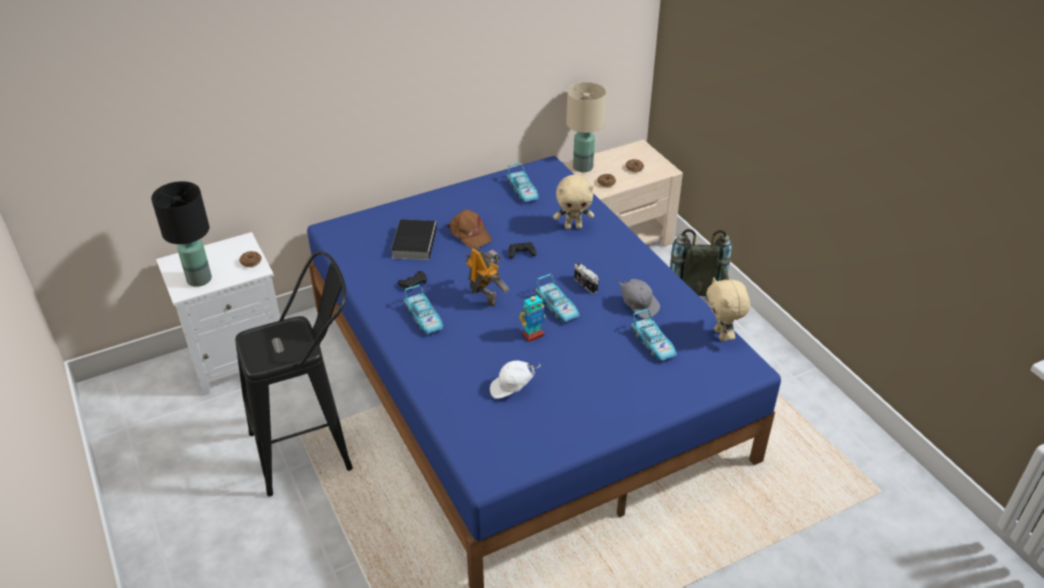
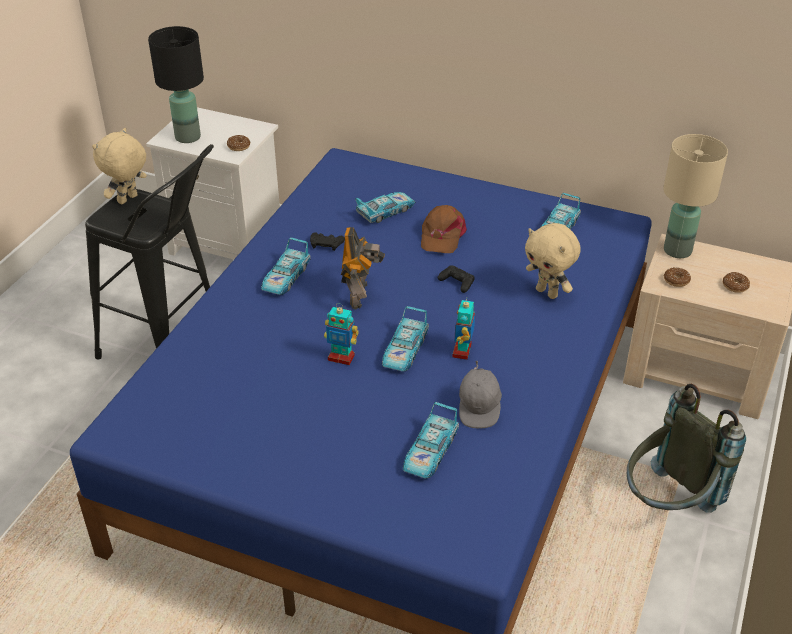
camera: 50 degrees right, 0 degrees up
book [391,219,437,260] -> toy car [355,192,415,223]
white cap [490,361,541,399] -> none
camera [574,263,599,294] -> toy robot [452,297,475,360]
beige plush toy [706,277,750,341] -> beige plush toy moved to [92,128,147,204]

